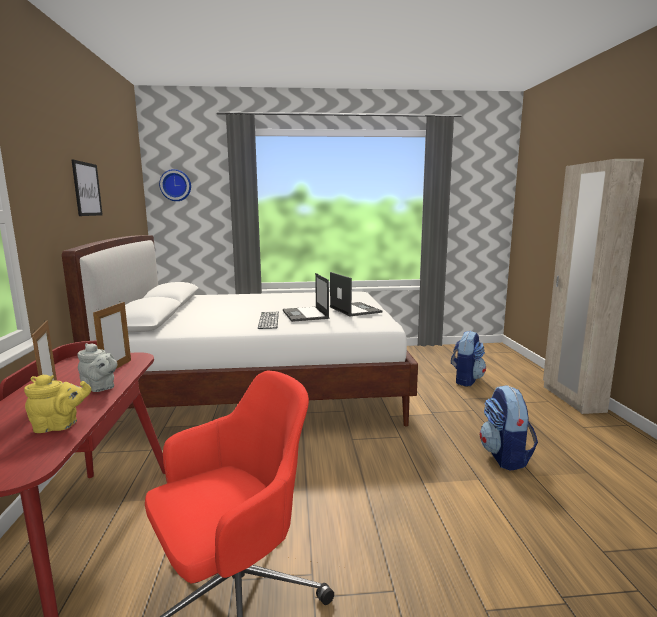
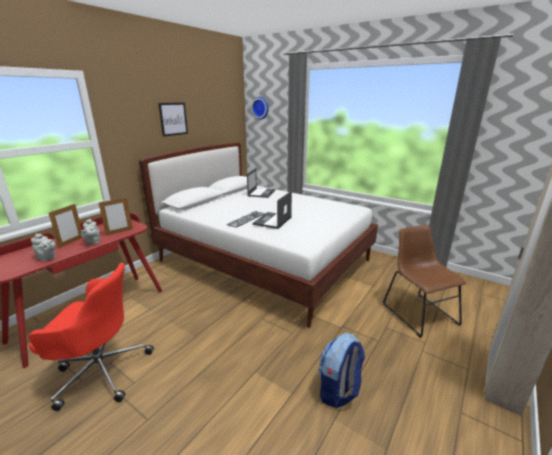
camera: 40 degrees right, 10 degrees up
yellow teapot [24,375,91,433] -> grey teapot [31,233,56,261]
laptop [330,272,383,316] -> laptop moved to [247,169,275,198]
backpack [451,331,486,386] -> brown chair [383,225,466,338]

